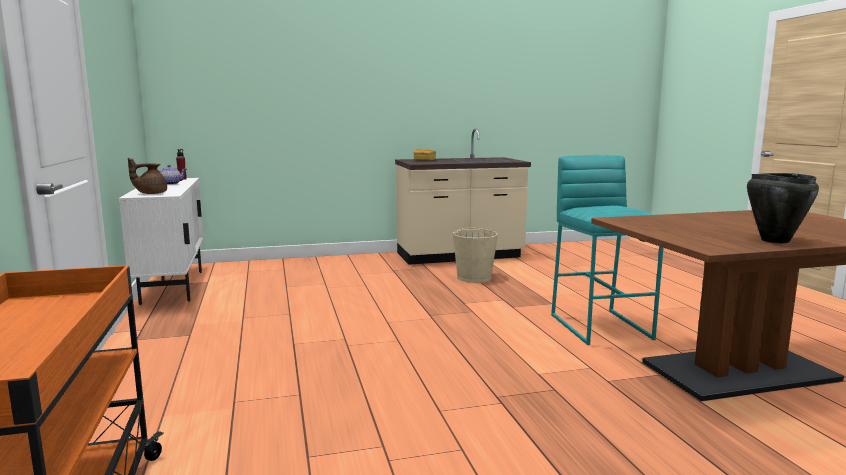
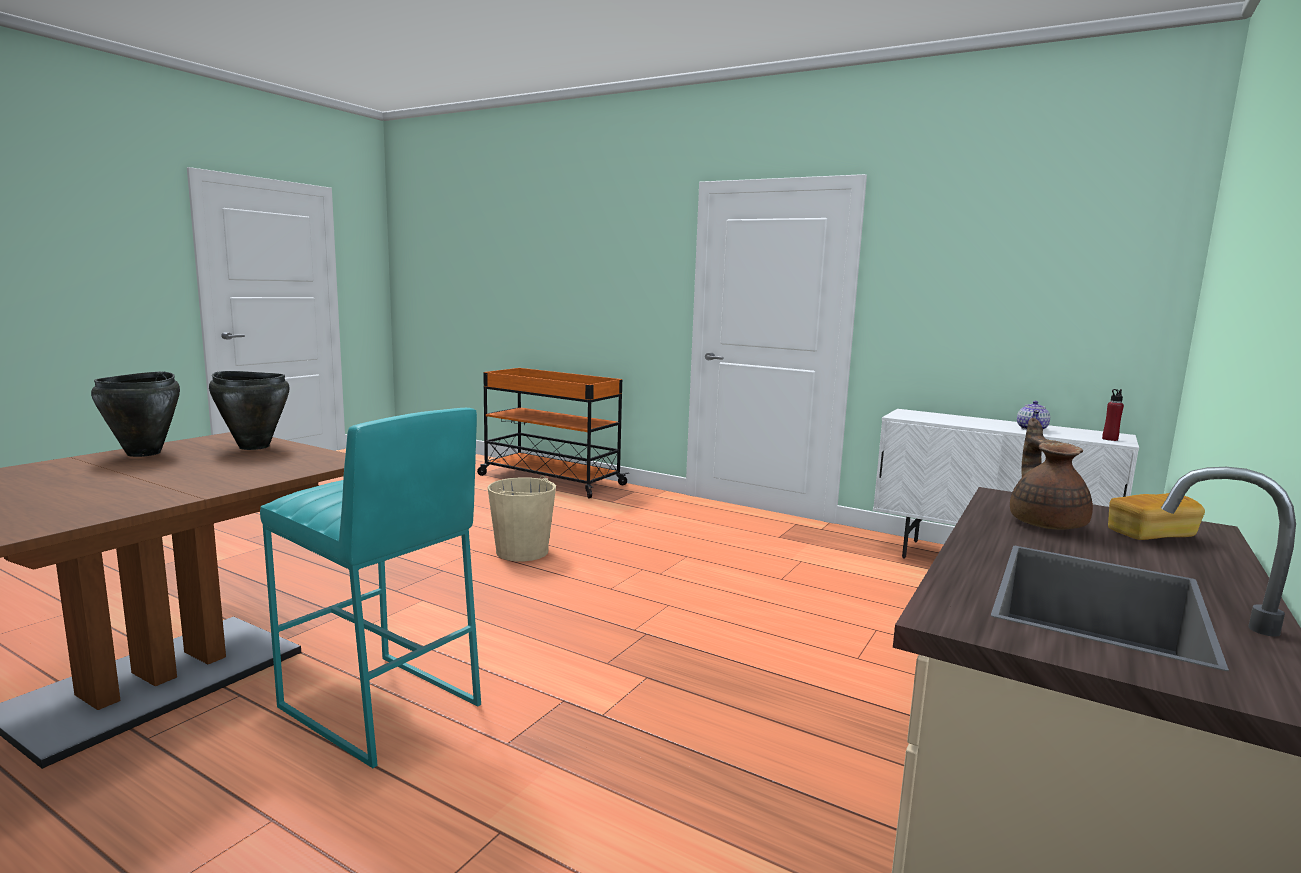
camera: 135 degrees right, 0 degrees up
brown teapot [128,158,167,194] -> brown teapot moved to [1010,418,1093,530]
beige bucket [453,228,498,283] -> beige bucket moved to [487,475,556,562]
none -> black cooking pot [209,371,290,450]

